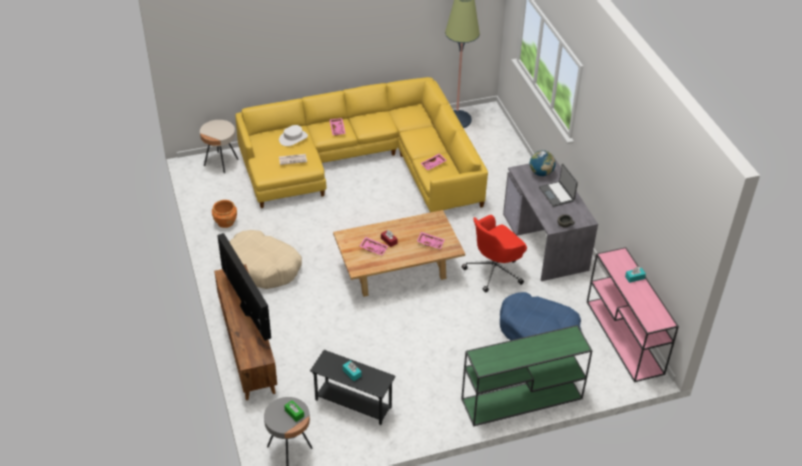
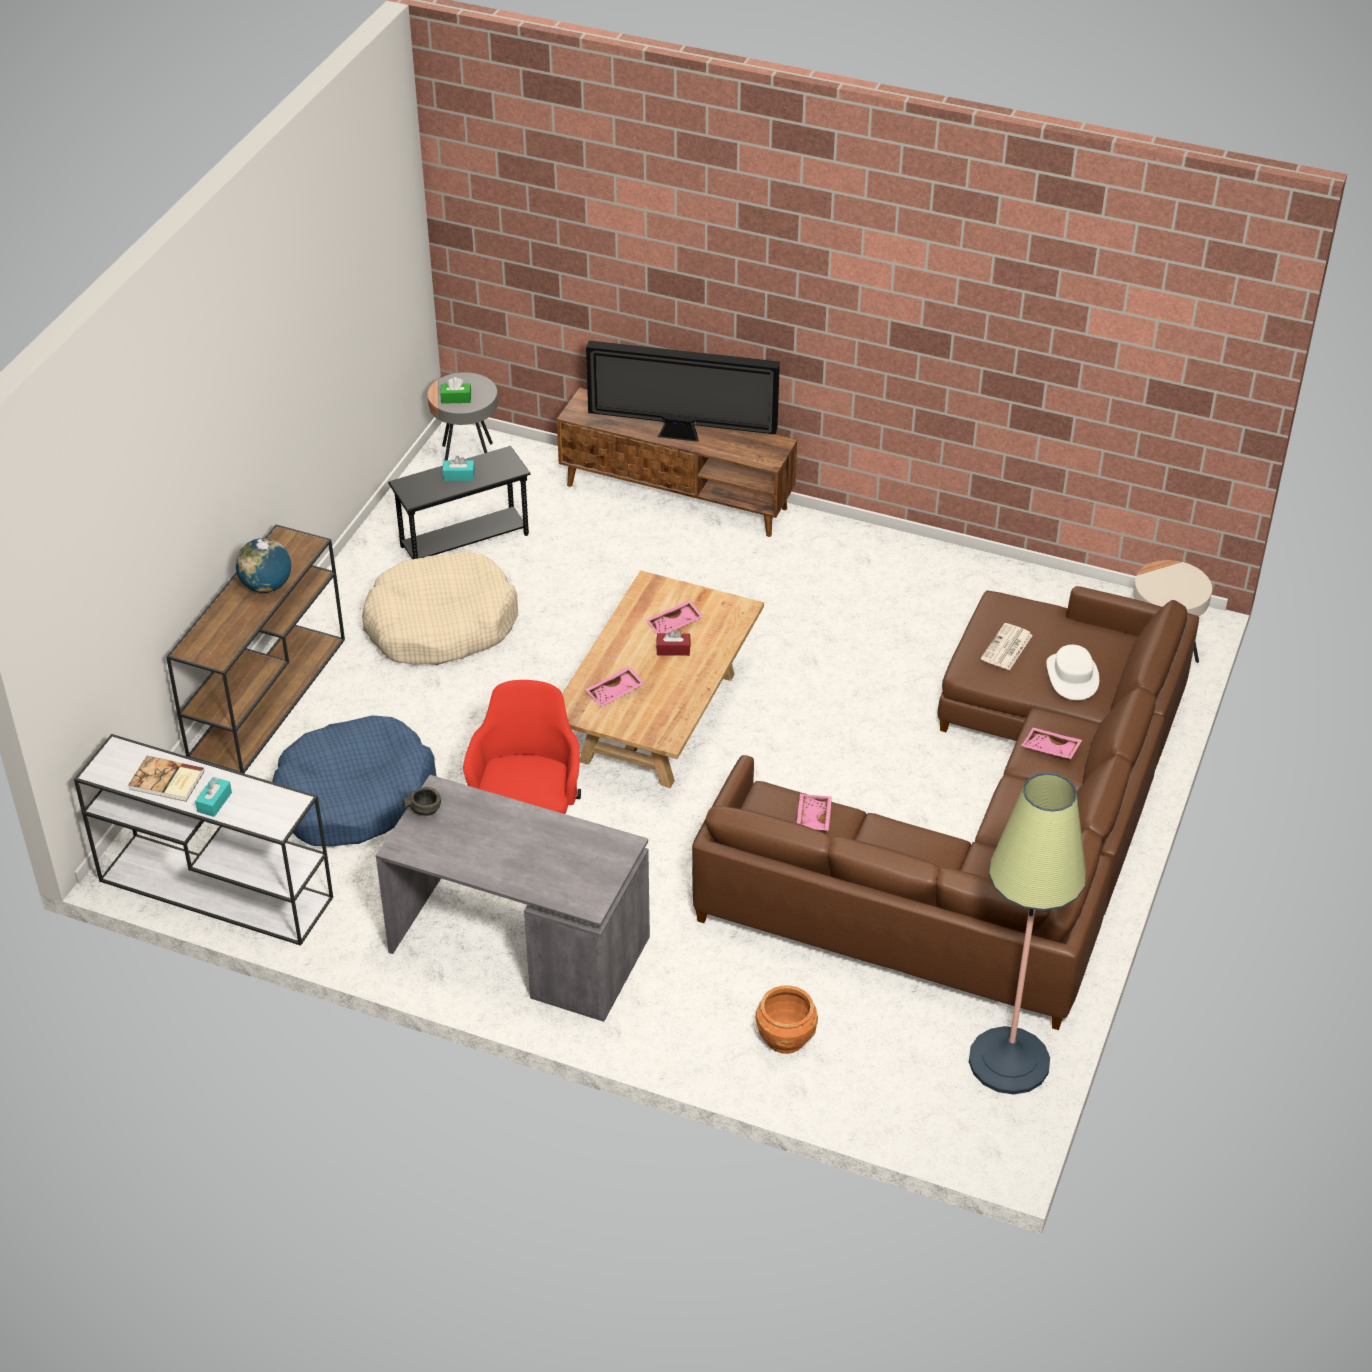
camera: 130 degrees right, 0 degrees up
orange planter [212,200,237,228] -> orange planter moved to [756,985,818,1054]
beige dog bed [230,230,302,289] -> beige dog bed moved to [362,551,518,665]
yellow sofa [236,77,488,212] -> brown sofa [692,586,1199,1030]
green console table [461,325,592,427] -> brown console table [166,525,345,773]
globe [530,150,556,176] -> globe moved to [236,538,291,593]
laptop [539,164,578,207] -> none
pink console table [587,247,679,382] -> white console table [74,734,333,946]
none -> book [128,756,204,802]

